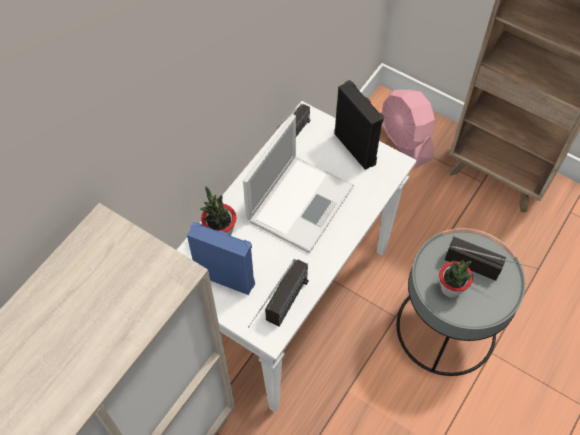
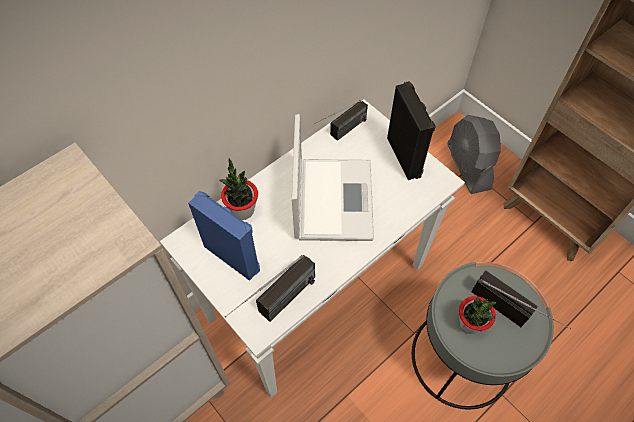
camera: 15 degrees right, 0 degrees up
laptop [243,115,354,253] -> laptop turned 45 degrees counterclockwise [292,114,374,241]
pink fan [381,90,435,168] -> grey fan [447,115,501,194]

